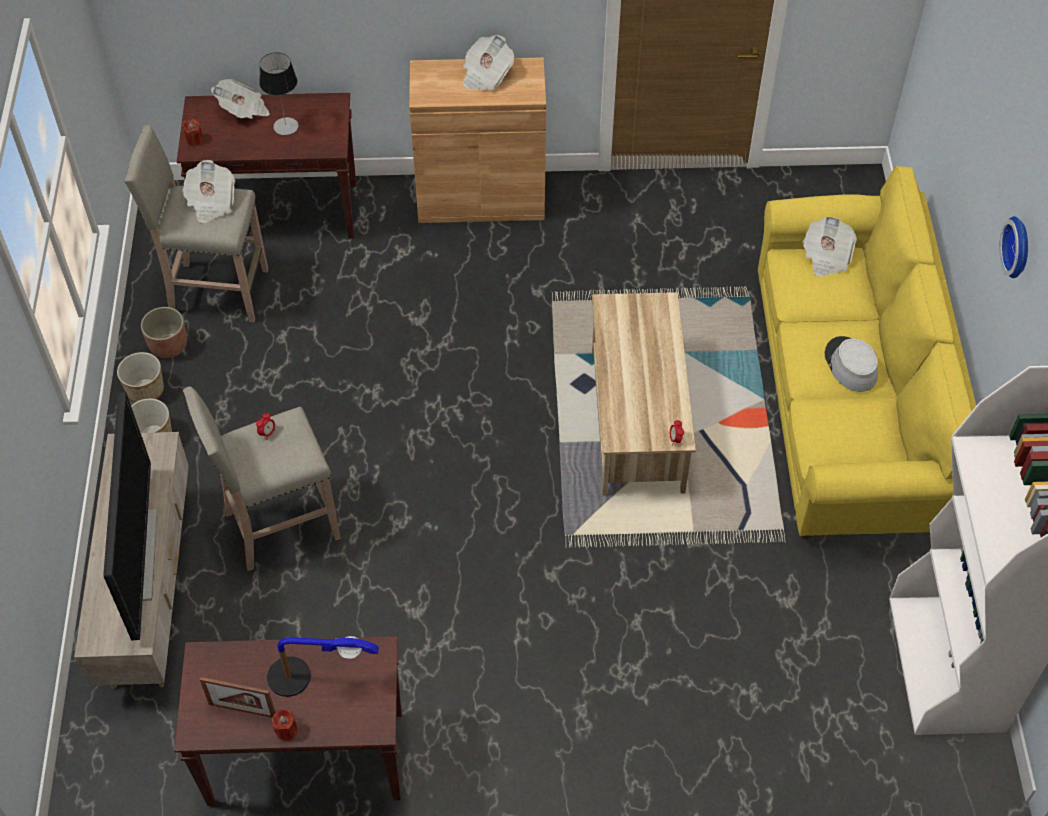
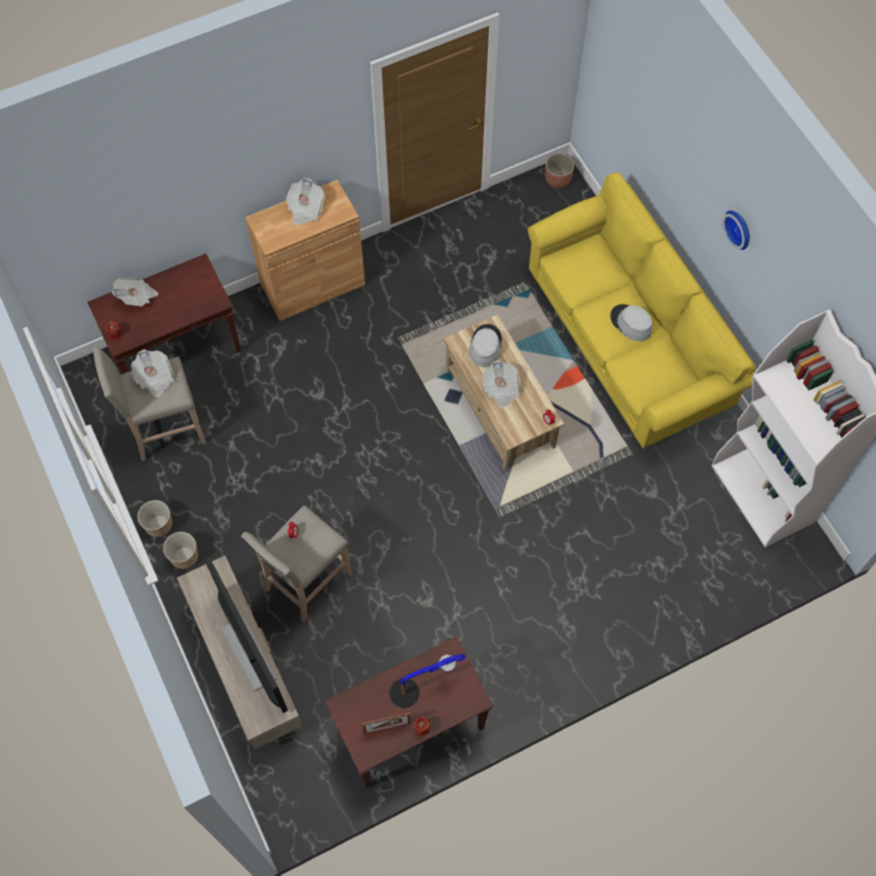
camera: 25 degrees left, 10 degrees up
planter [141,307,187,358] -> planter moved to [545,153,574,188]
table lamp [259,52,298,135] -> none
newspaper [803,217,857,277] -> newspaper moved to [483,360,521,409]
none -> grey hat [469,324,502,367]

